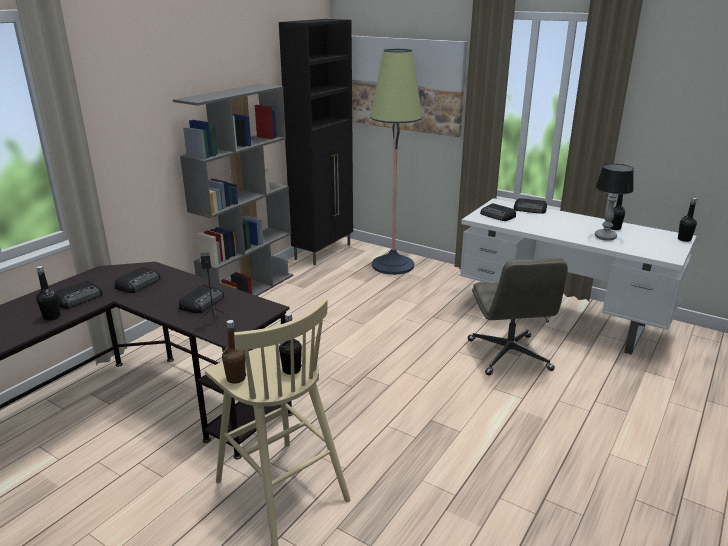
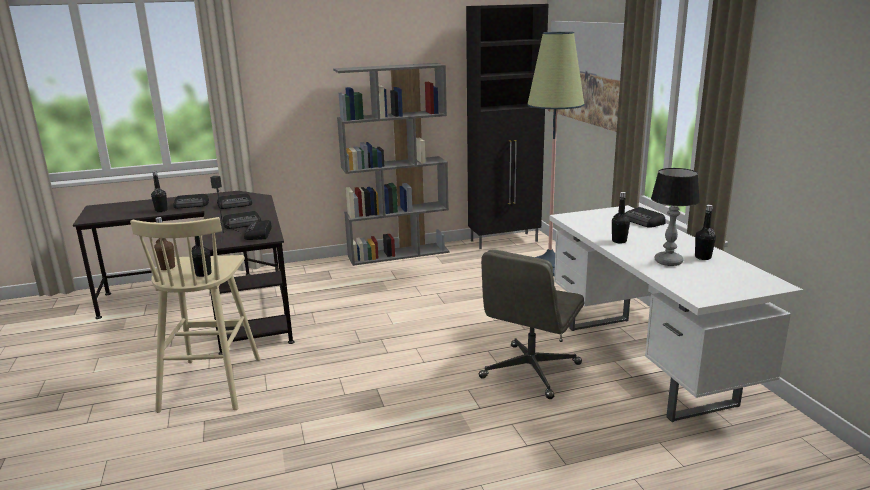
camera: 40 degrees right, 5 degrees down
radio [480,203,516,221] -> radio moved to [244,220,272,240]
black bottle [678,198,697,242] -> black bottle moved to [612,192,630,243]

